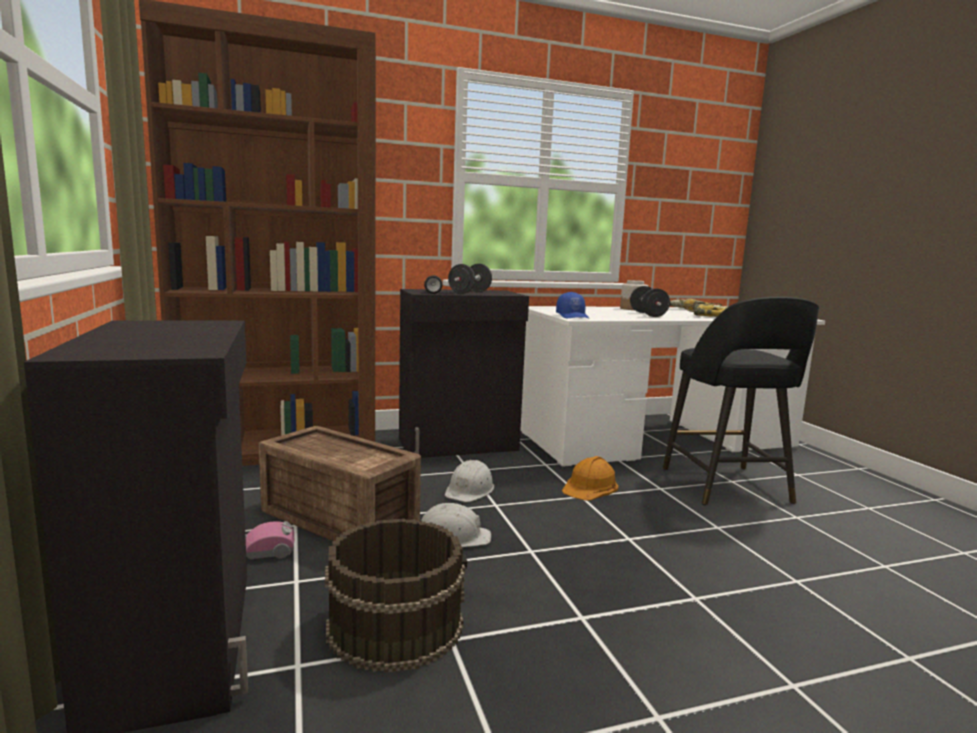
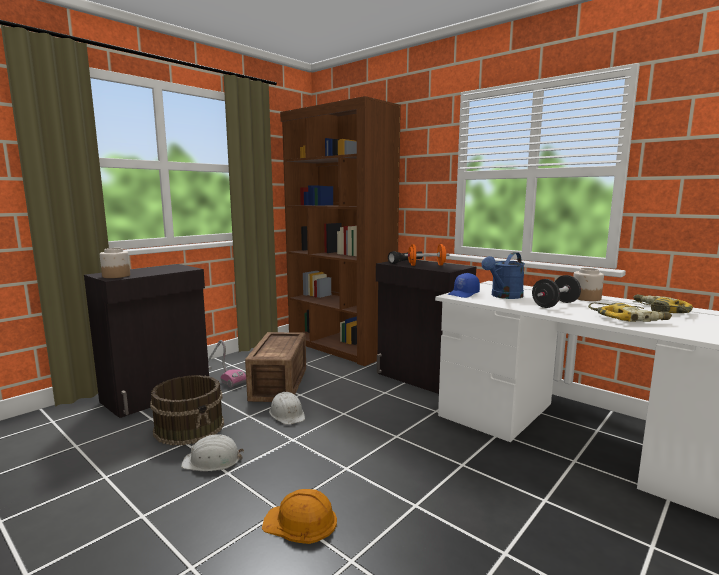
camera: 60 degrees right, 0 degrees up
white hard hat [445,460,494,502] -> white hard hat moved to [181,434,244,471]
black dumbbell [448,264,492,294] -> orange dumbbell [404,244,450,266]
orange hard hat [562,456,618,501] -> orange hard hat moved to [262,489,337,544]
black stool [663,297,819,505] -> none
none -> jar [100,248,130,278]
none -> blue watering can [482,252,525,299]

